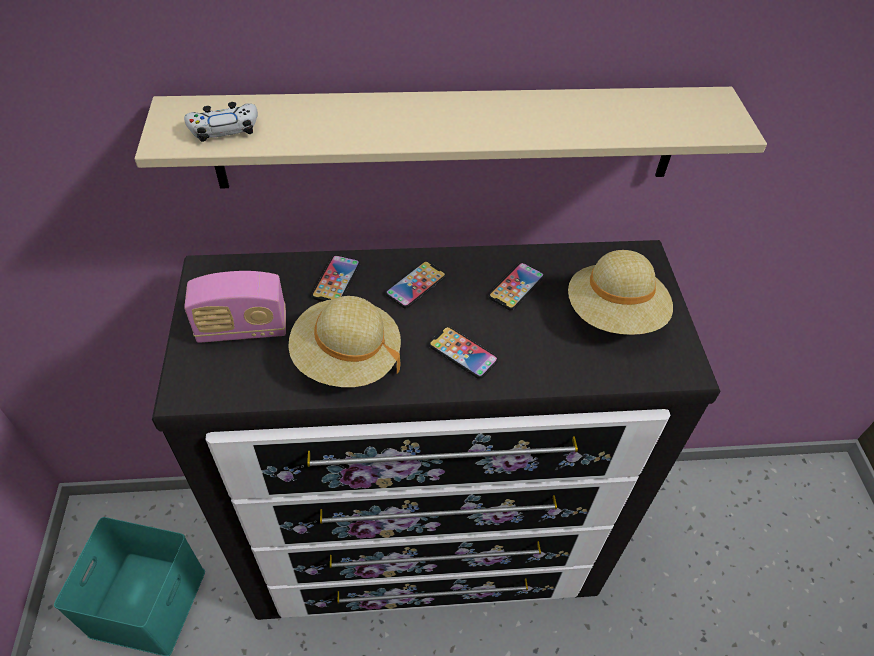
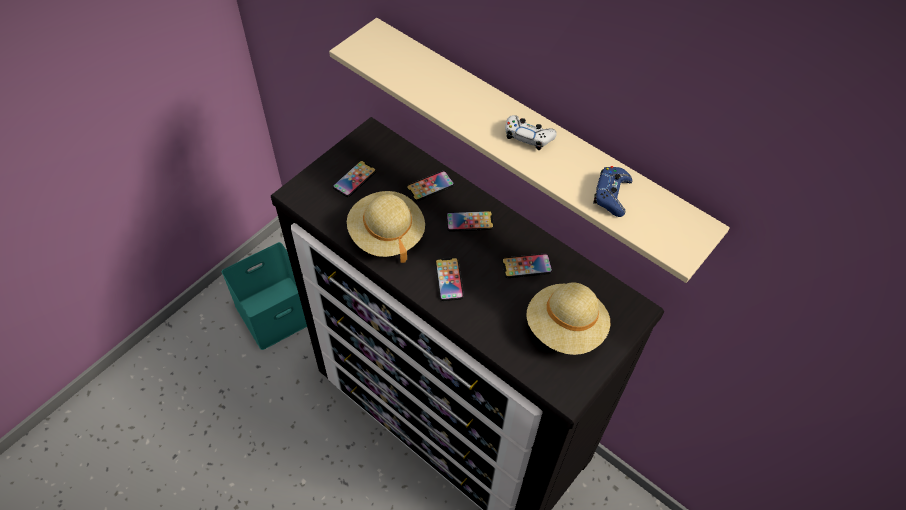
camera: 45 degrees right, 5 degrees up
white game controller [184,102,258,142] -> white game controller moved to [505,115,557,150]
radio [184,271,286,343] -> phone [333,160,376,197]
none -> blue game controller [593,166,633,217]

